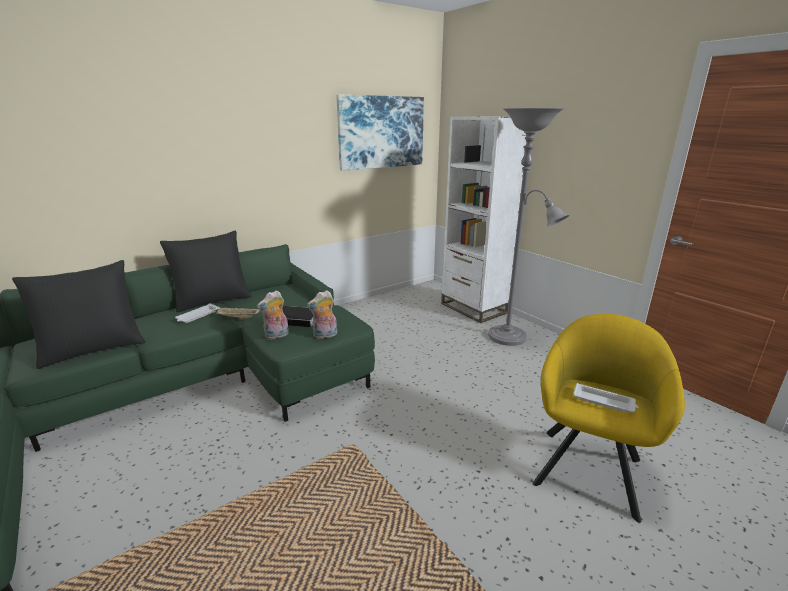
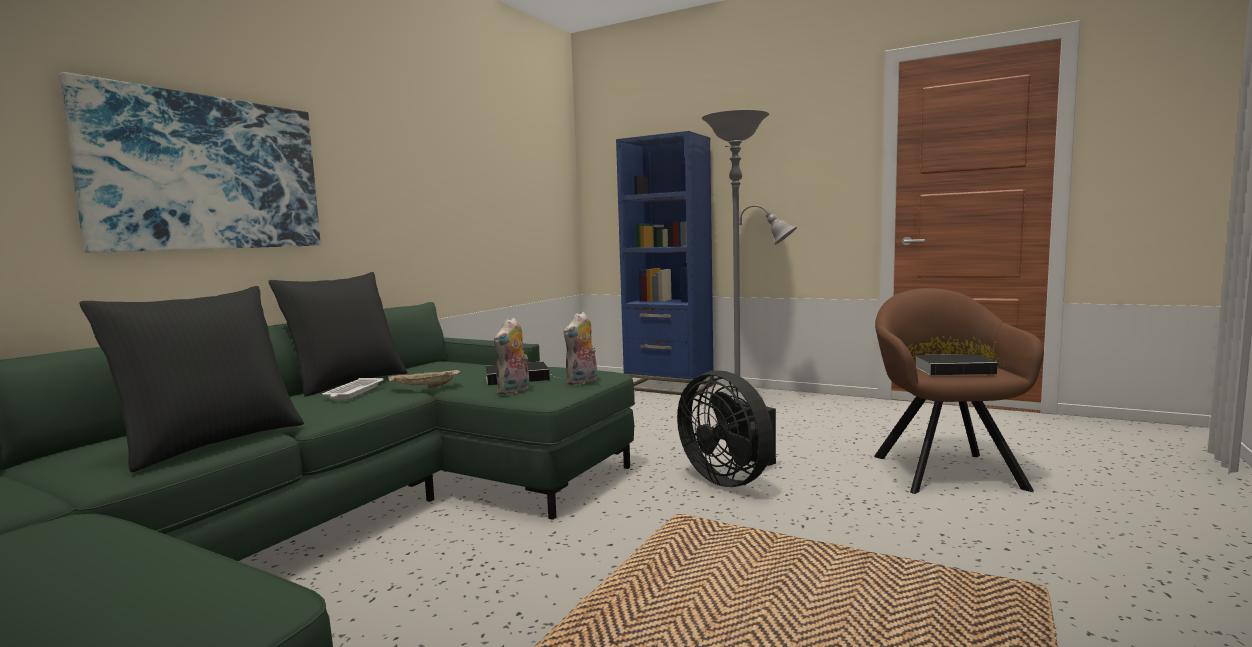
camera: 25 degrees left, 15 degrees down
picture [336,94,424,171] -> picture moved to [59,72,321,253]
white bookcase [441,117,527,323] -> blue bookcase [616,131,714,395]
yellow armchair [533,314,685,523] -> brown armchair [874,288,1044,494]
white tray [573,383,638,413] -> book [914,354,1004,375]
none -> black fan [677,371,776,487]

